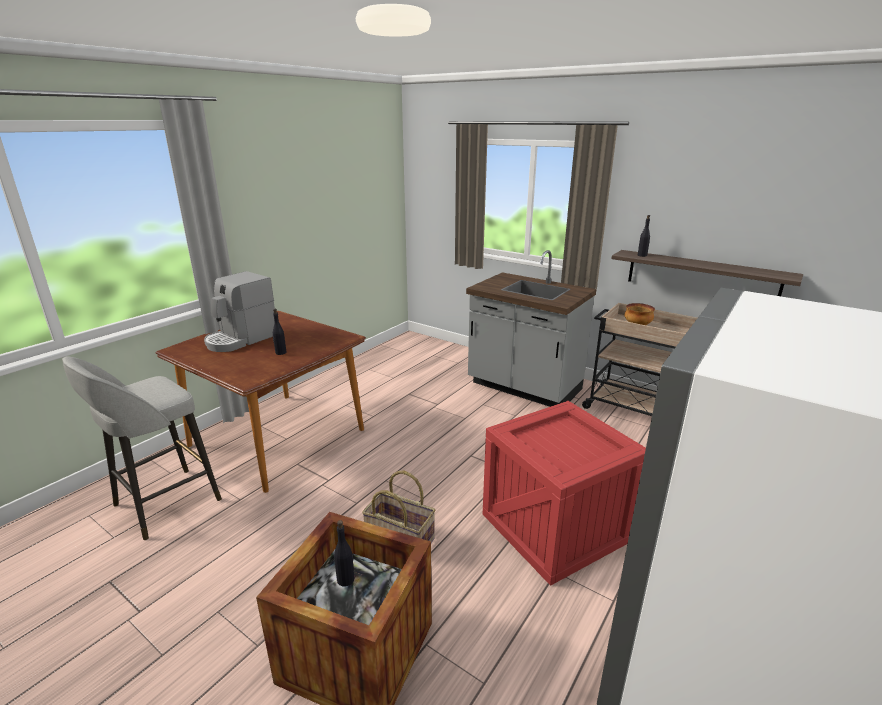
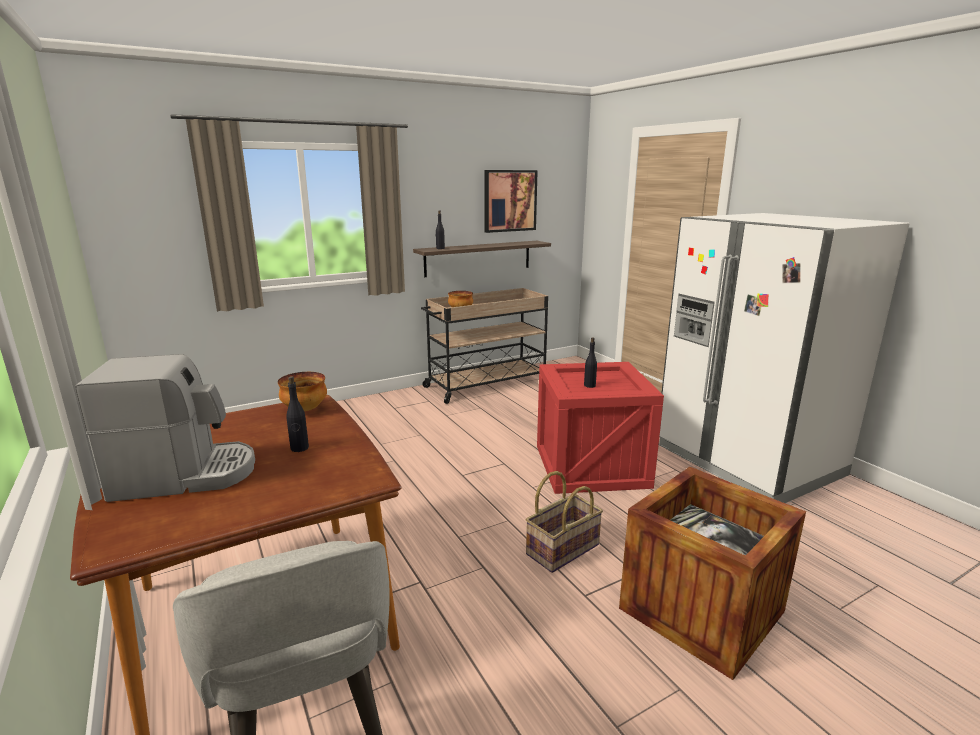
camera: 65 degrees left, 5 degrees down
coffee machine [204,271,275,352] -> coffee machine turned 75 degrees counterclockwise [75,354,255,502]
black bottle [334,520,354,587] -> black bottle moved to [584,338,597,388]
grey counter [466,250,597,407] -> none
none -> bowl [278,372,327,411]
none -> picture [484,170,538,233]

